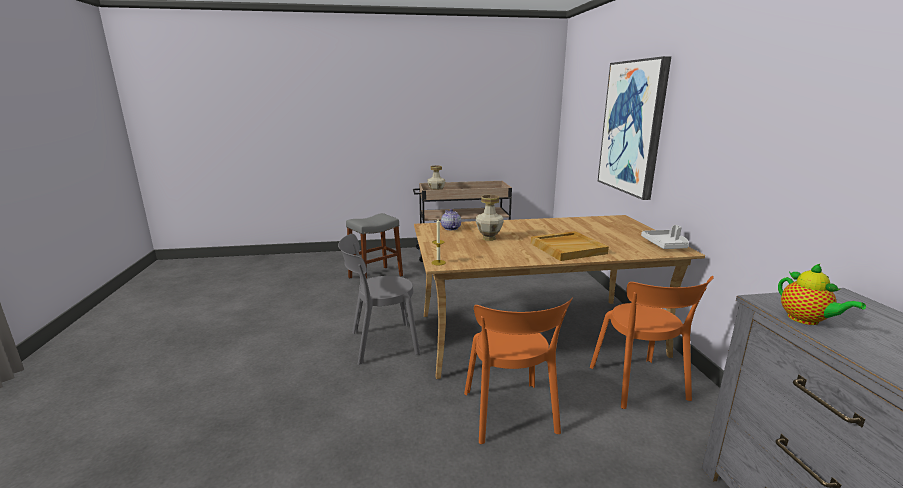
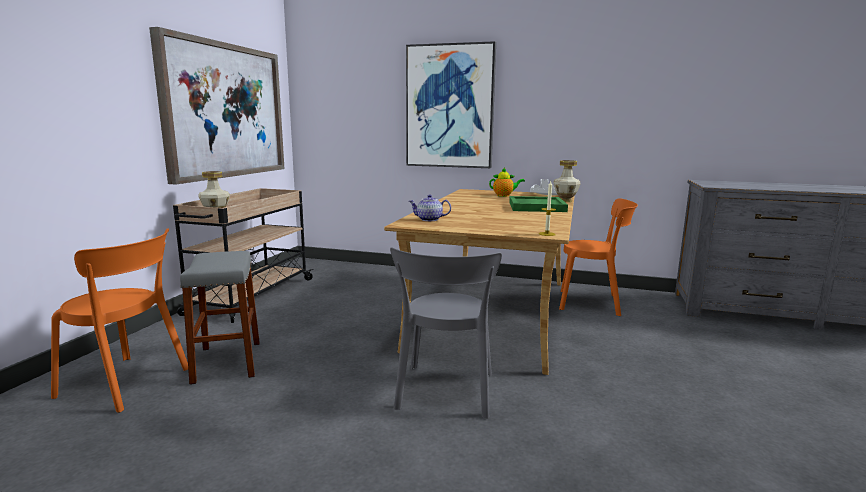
camera: 65 degrees left, 5 degrees down
orange chair [464,297,573,444] -> orange chair moved to [51,228,188,413]
vase [476,195,504,241] -> vase moved to [553,160,581,202]
beige tray [531,231,609,261] -> green tray [509,196,568,212]
teapot [778,263,866,325] -> teapot moved to [489,168,525,197]
none -> picture [149,27,285,184]

